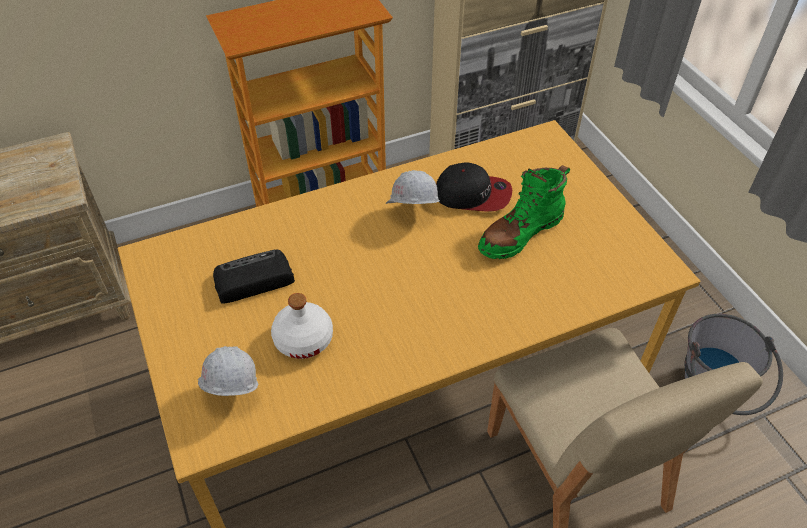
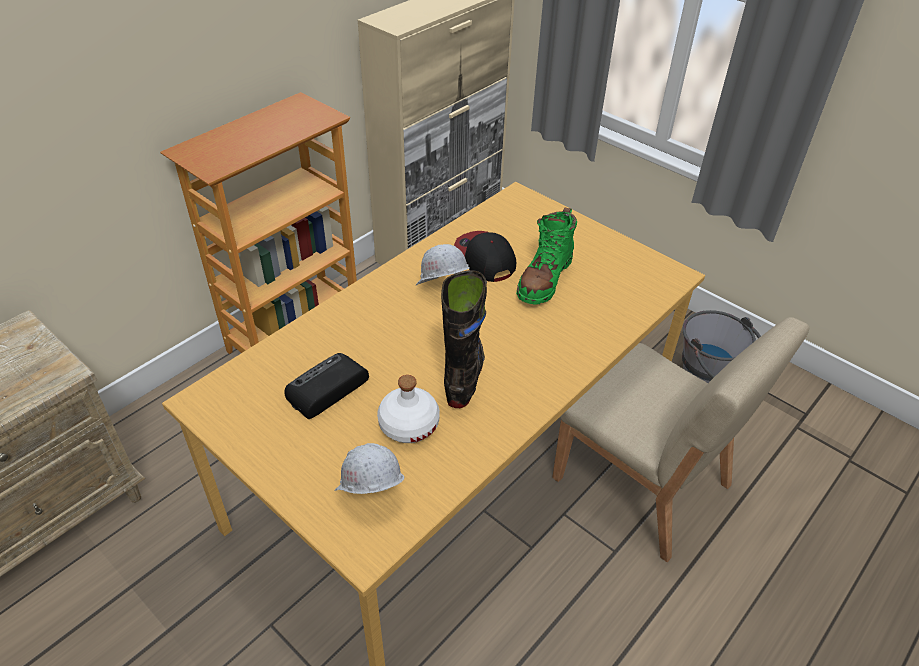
camera: 25 degrees left, 5 degrees down
cap [436,162,512,211] -> cap turned 105 degrees counterclockwise [454,231,516,282]
none -> black boot [441,270,487,408]

